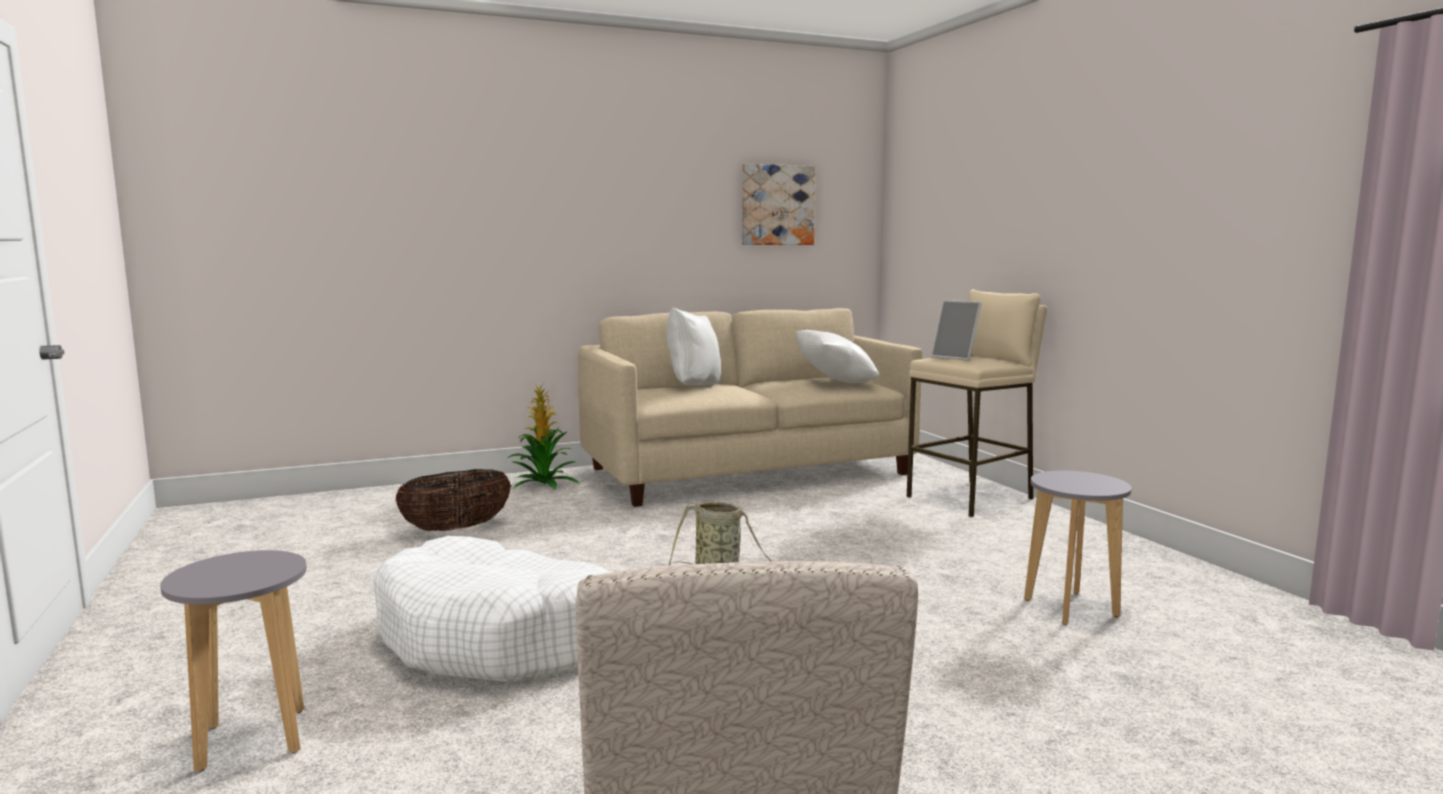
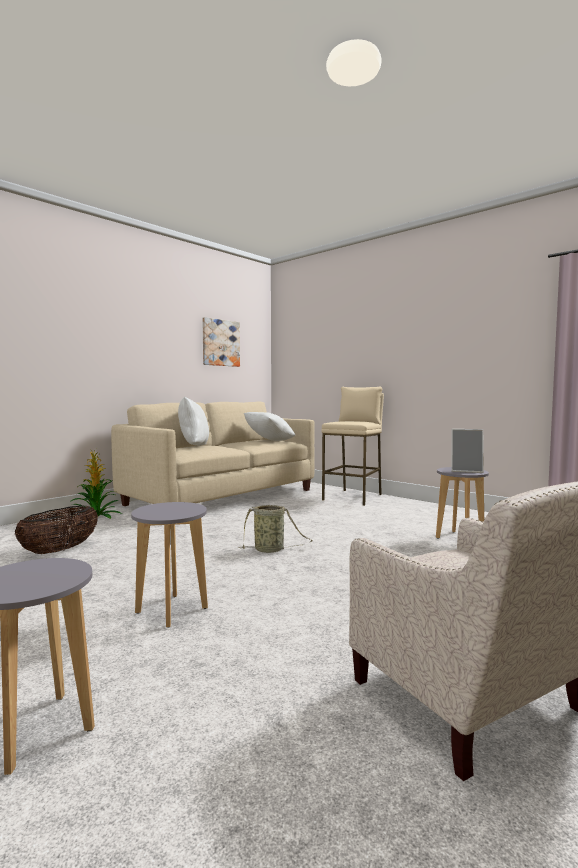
camera: 25 degrees left, 5 degrees down
white dog bed [373,536,612,682] -> grey stool [131,502,208,628]
picture frame [931,300,982,361] -> picture frame moved to [451,429,484,473]

